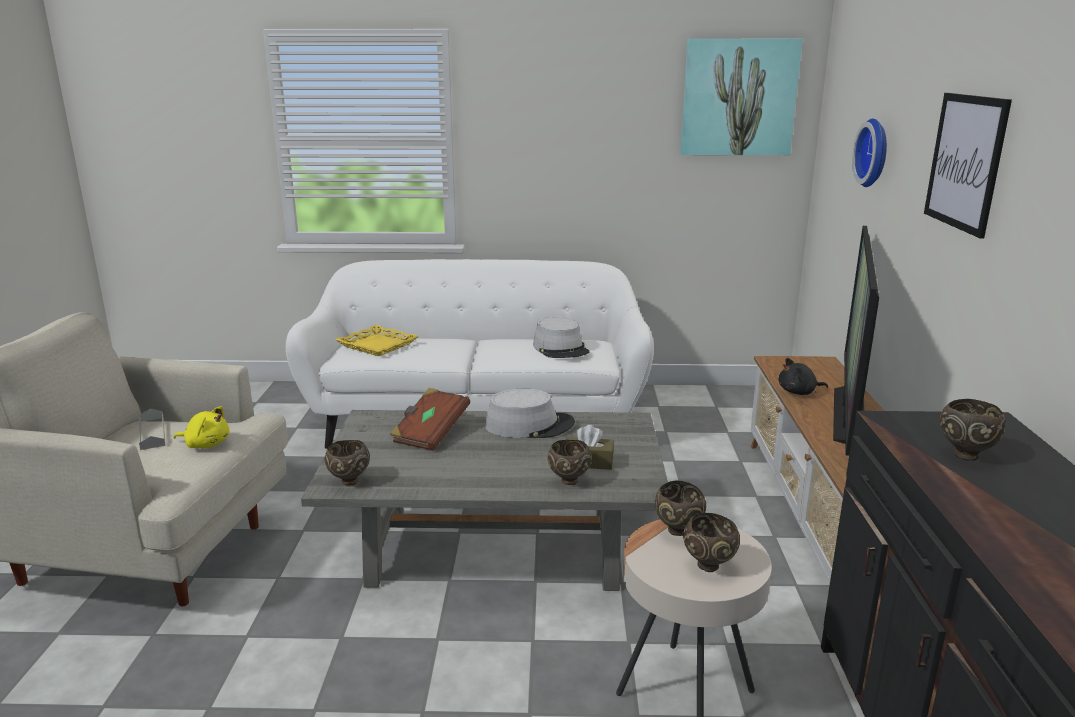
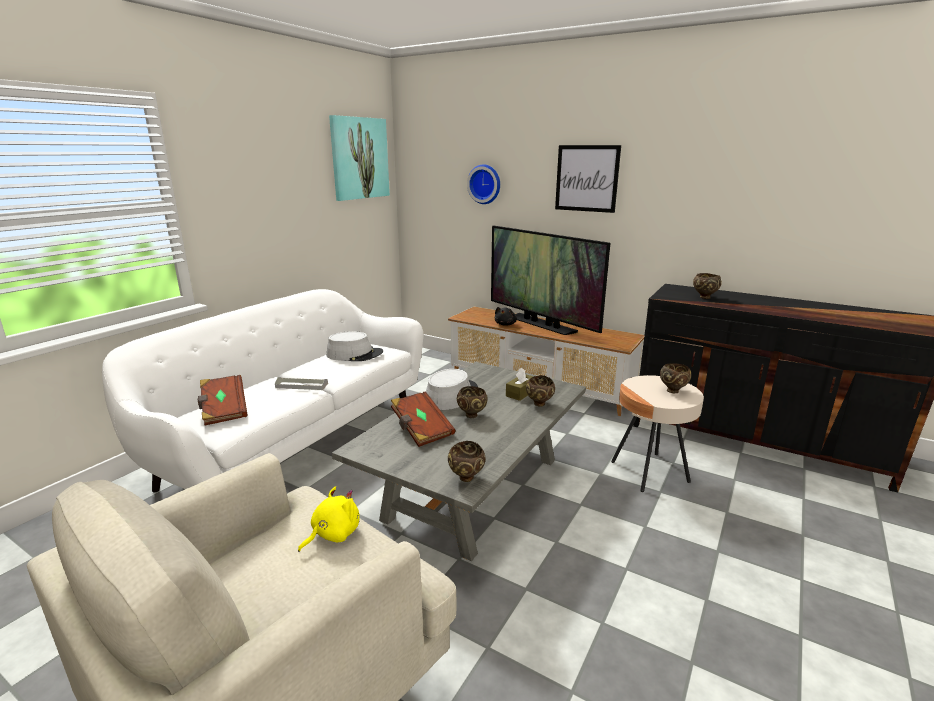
camera: 60 degrees left, 0 degrees up
grey tray [139,409,165,450] -> grey tray moved to [275,377,328,390]
yellow tray [335,325,419,356] -> brown book [198,375,247,426]
brown bowl [655,480,706,536] -> brown bowl moved to [457,386,488,418]

